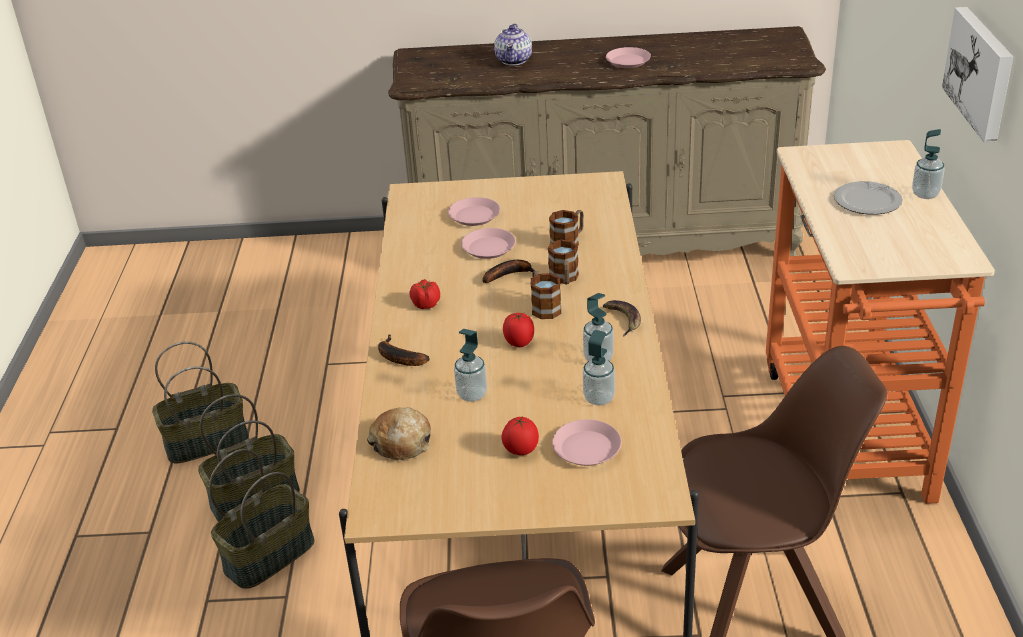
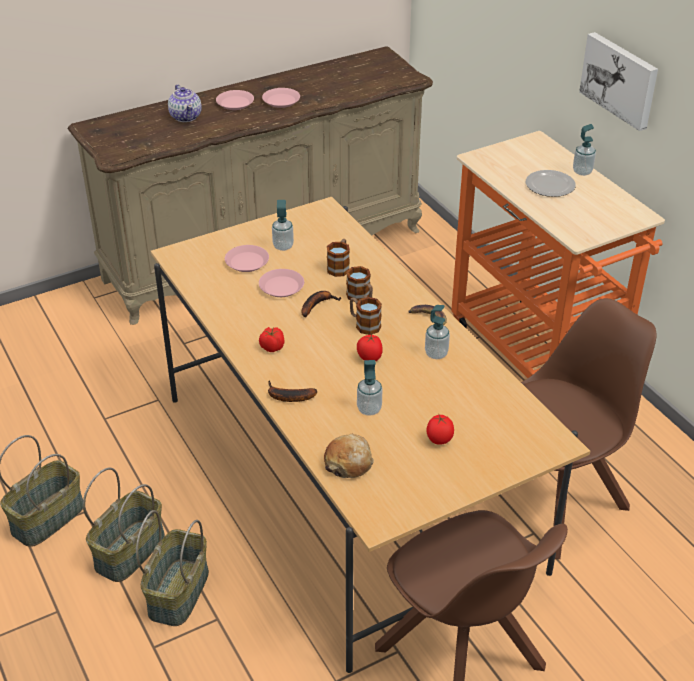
camera: 30 degrees left, 5 degrees up
pink plate [552,419,621,466] -> pink plate moved to [216,90,254,110]
soap dispenser [583,330,615,406] -> soap dispenser moved to [272,200,294,251]

